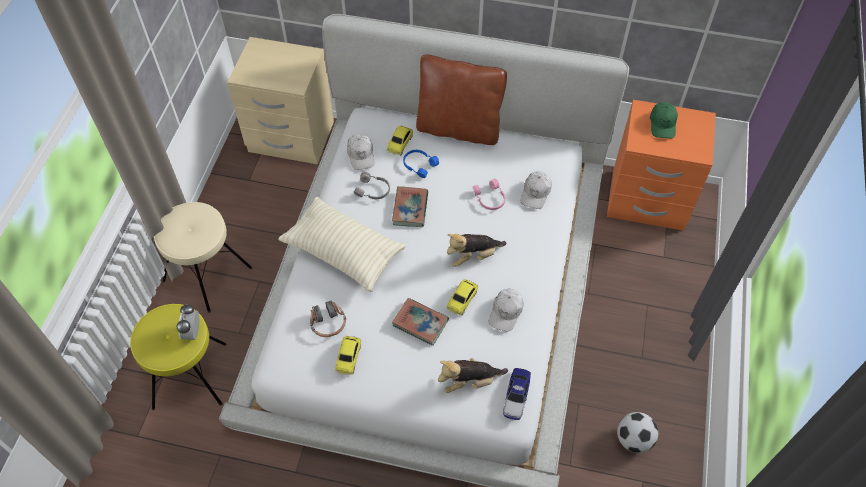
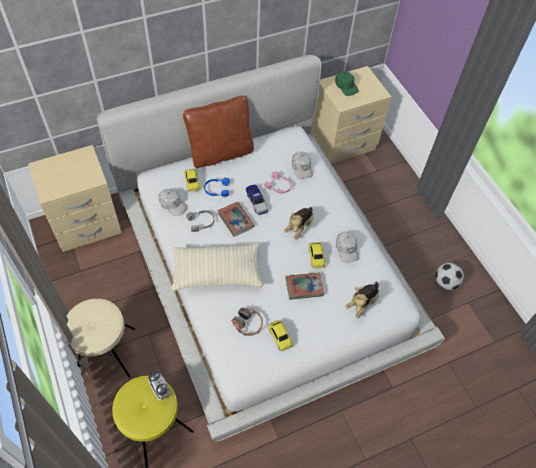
camera: 40 degrees left, 0 degrees up
toy car [503,368,531,420] -> toy car moved to [246,185,268,215]
orange nightstand [607,100,716,231] -> beige nightstand [311,66,391,164]

